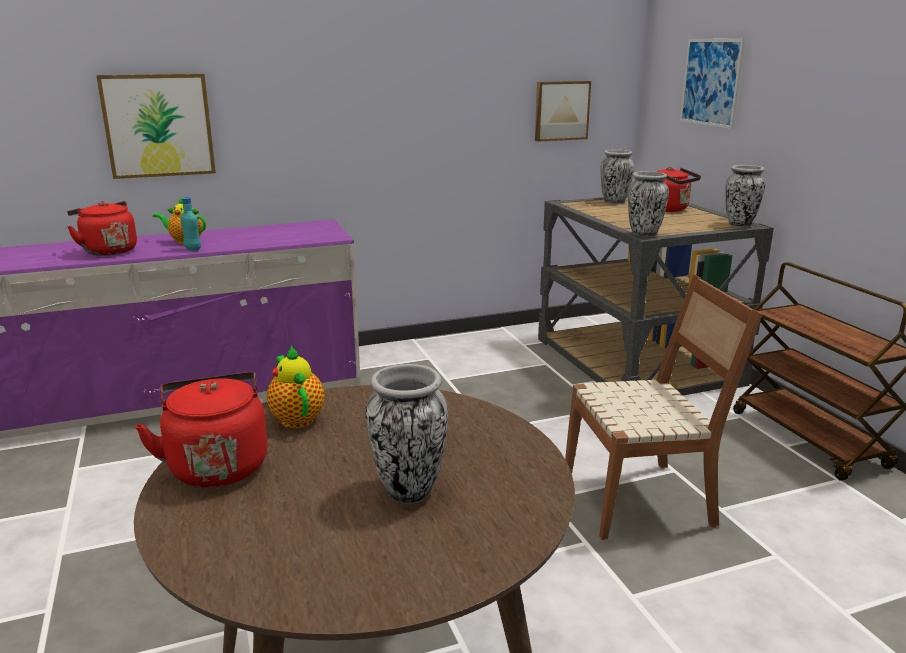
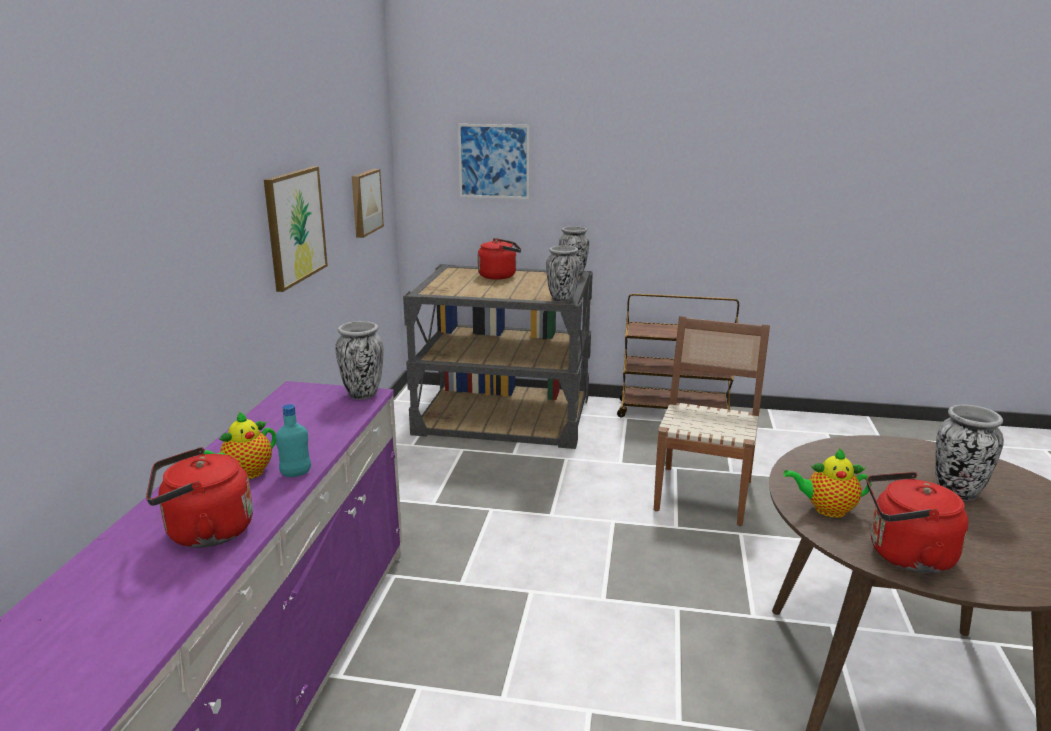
camera: 60 degrees left, 0 degrees up
picture [96,74,216,179] -> picture moved to [264,166,328,292]
vase [600,150,634,204] -> vase moved to [335,321,384,400]

